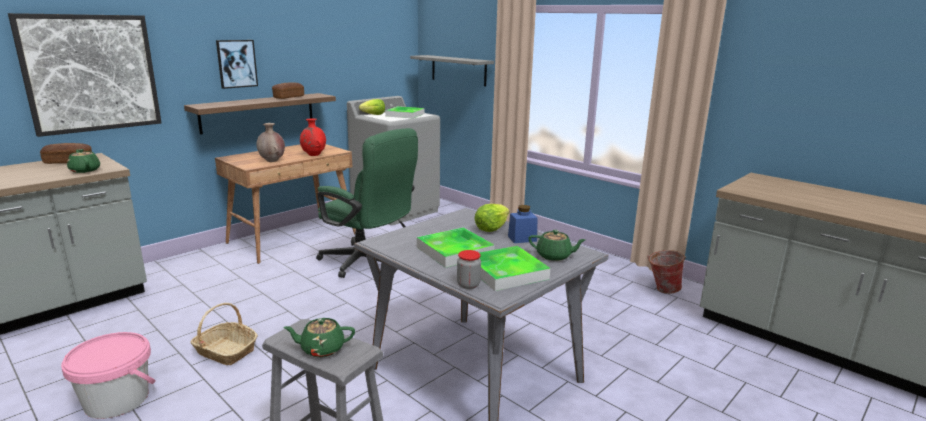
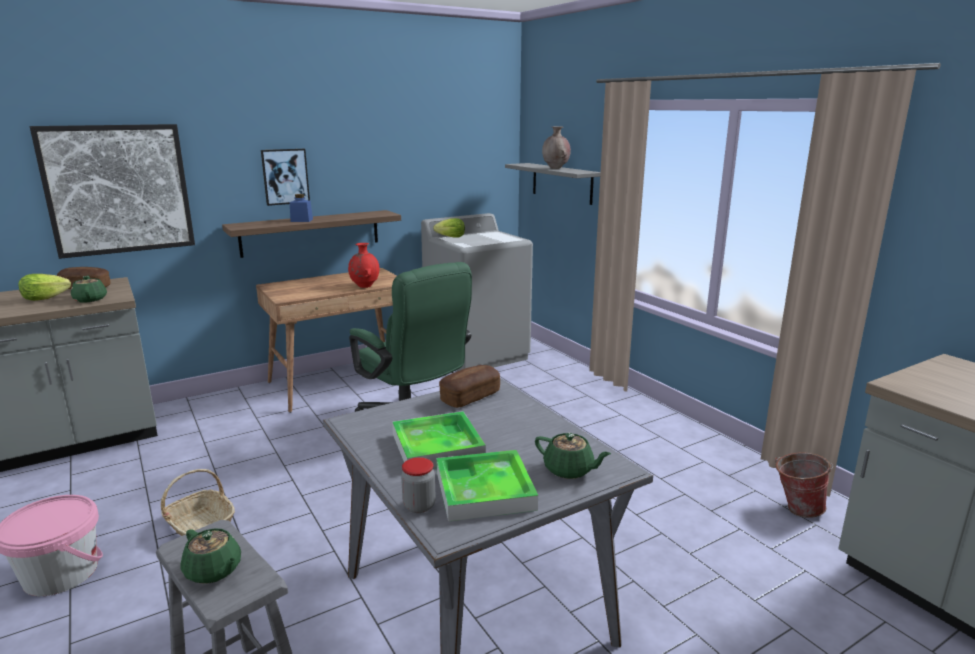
camera: 15 degrees right, 0 degrees up
brown vase [257,123,285,162] -> brown vase moved to [542,126,571,169]
bread [272,83,304,99] -> bread moved to [439,365,500,408]
green teapot [283,318,355,357] -> green teapot turned 150 degrees counterclockwise [180,528,241,584]
tray [385,106,425,118] -> none
lettuce [474,204,509,232] -> lettuce moved to [18,274,71,301]
blue jar [508,205,537,243] -> blue jar moved to [290,194,313,222]

